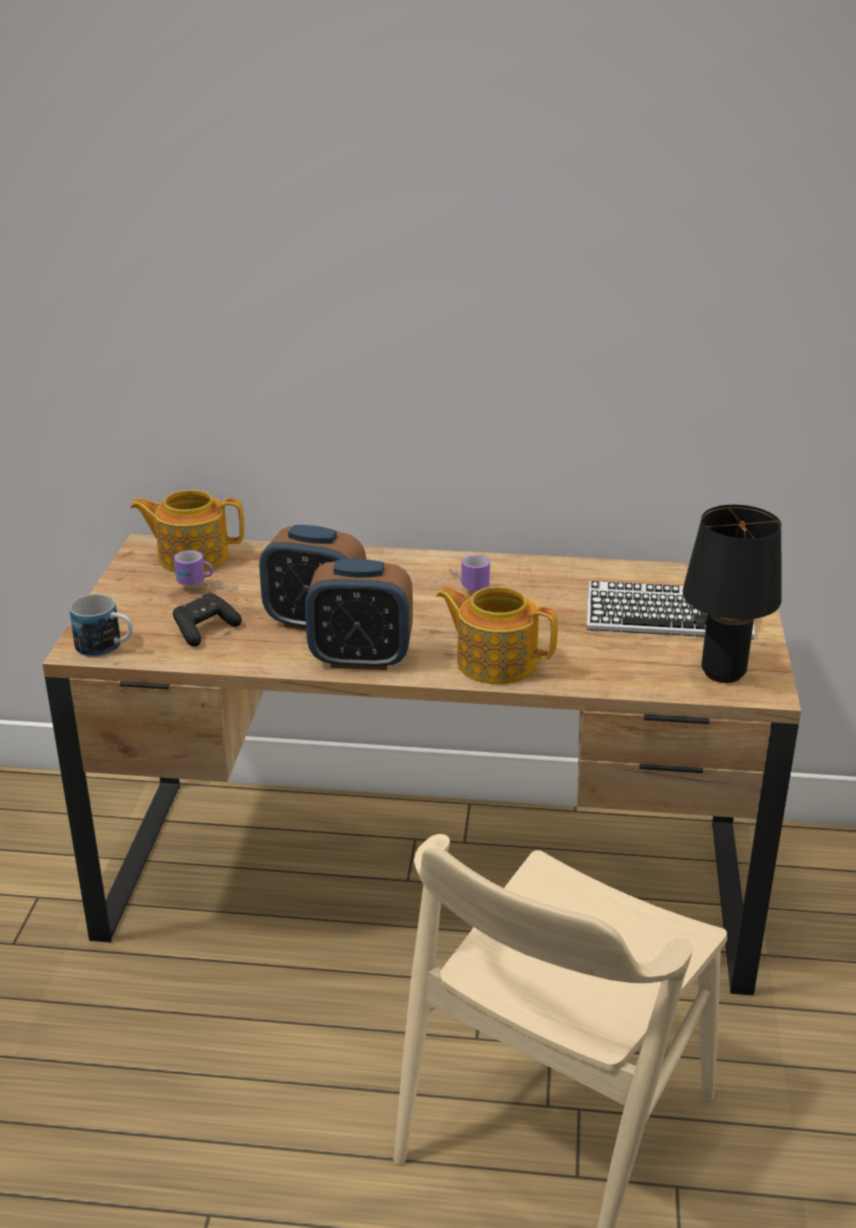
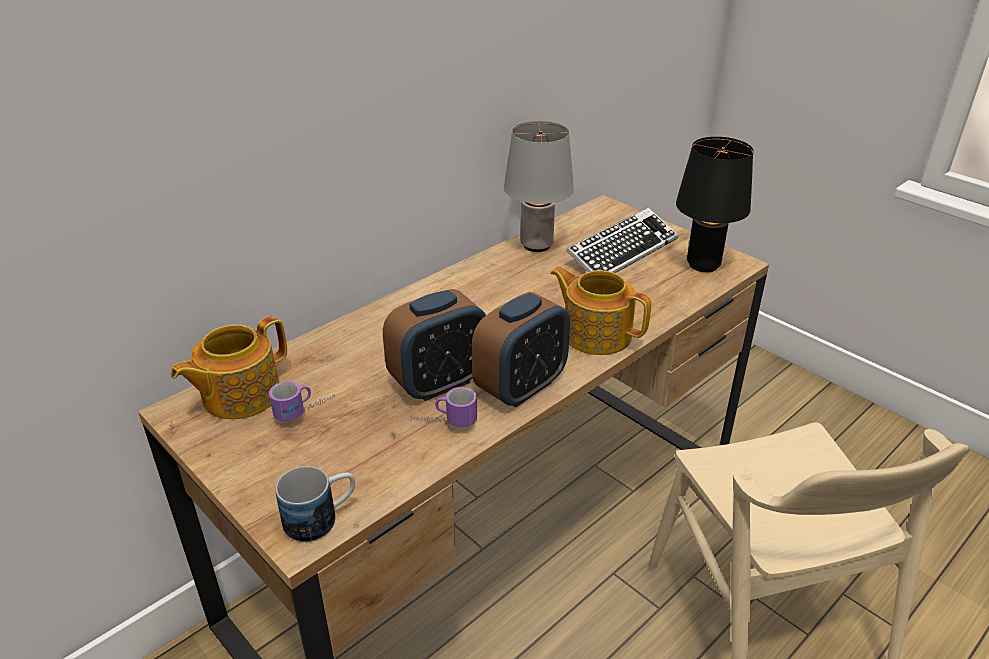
camera: 50 degrees left, 5 degrees up
black game controller [173,593,242,647] -> none
teapot [436,586,558,684] -> teapot turned 60 degrees clockwise [550,267,651,355]
mug [449,555,490,590] -> mug moved to [411,387,477,428]
none -> grey table lamp [504,121,574,252]

